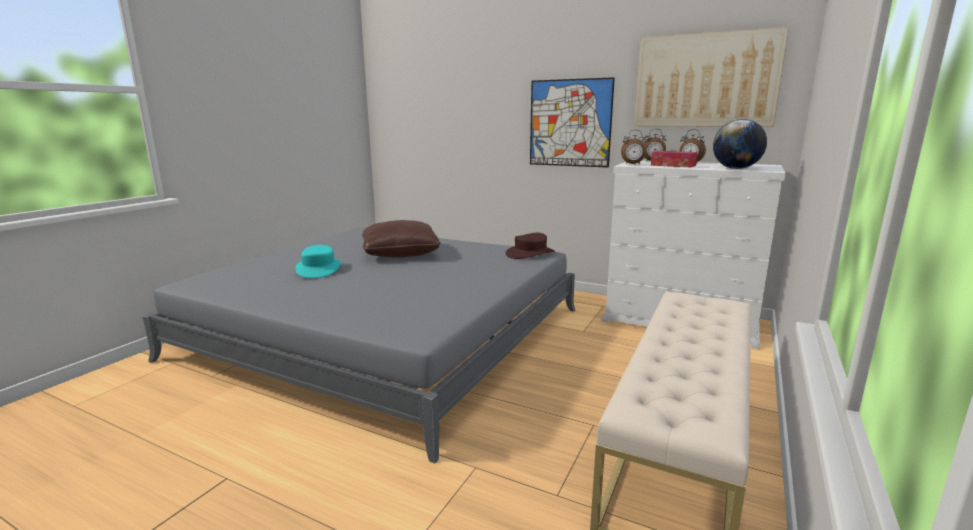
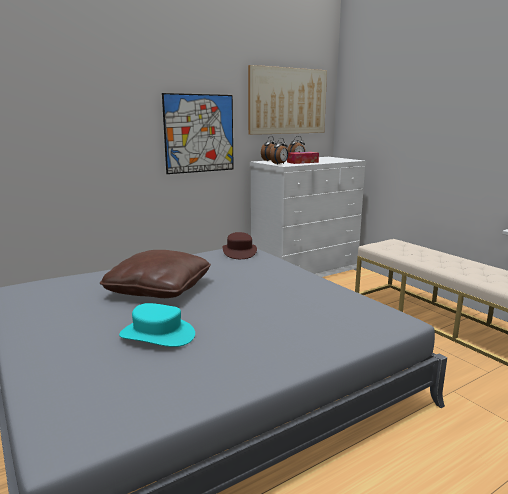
camera: 60 degrees left, 0 degrees up
globe [713,119,767,169] -> none

